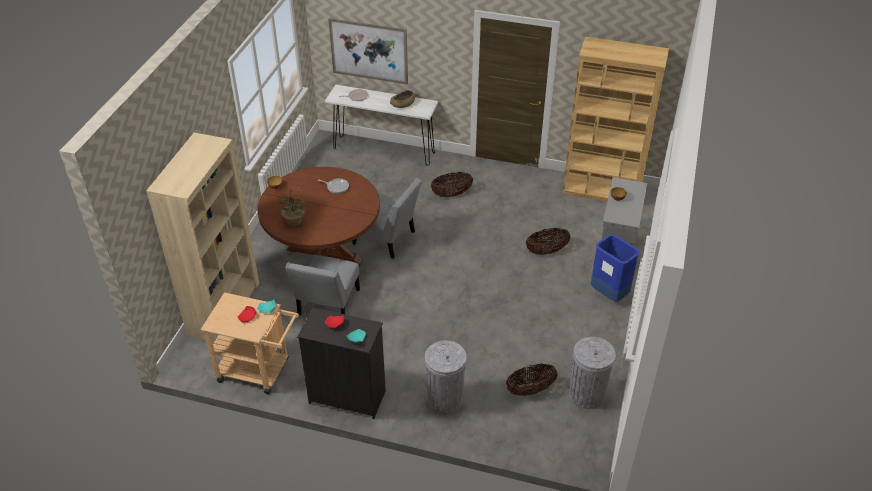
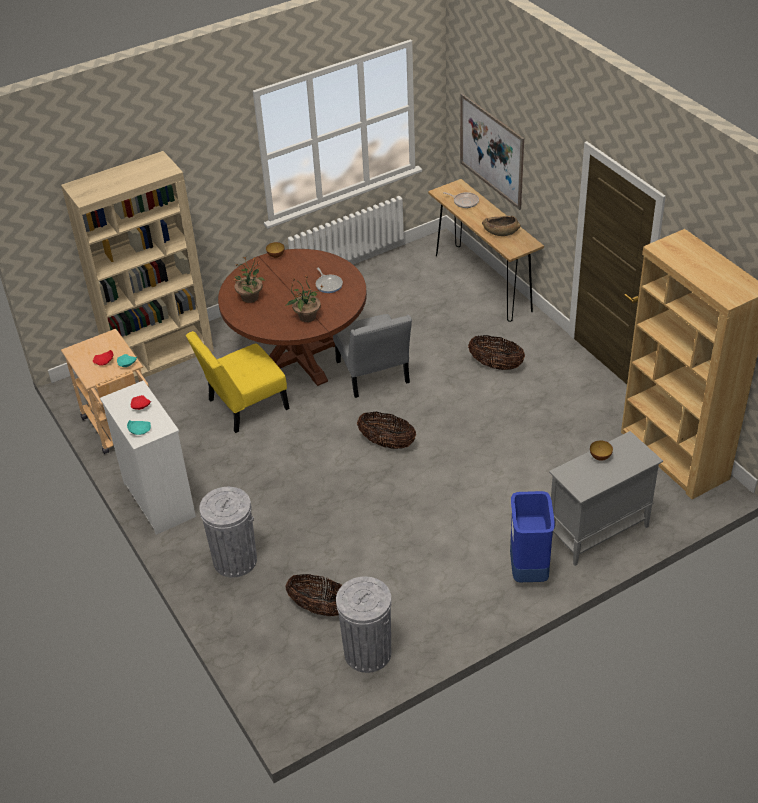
camera: 45 degrees right, 0 degrees up
grey chair [285,255,360,316] -> yellow chair [186,331,290,433]
black dresser [297,308,386,419] -> white dresser [100,380,196,535]
white console table [325,85,438,166] -> brown console table [428,179,544,322]
basket [526,228,571,255] -> basket moved to [357,412,416,449]
none -> potted plant [286,275,324,322]

